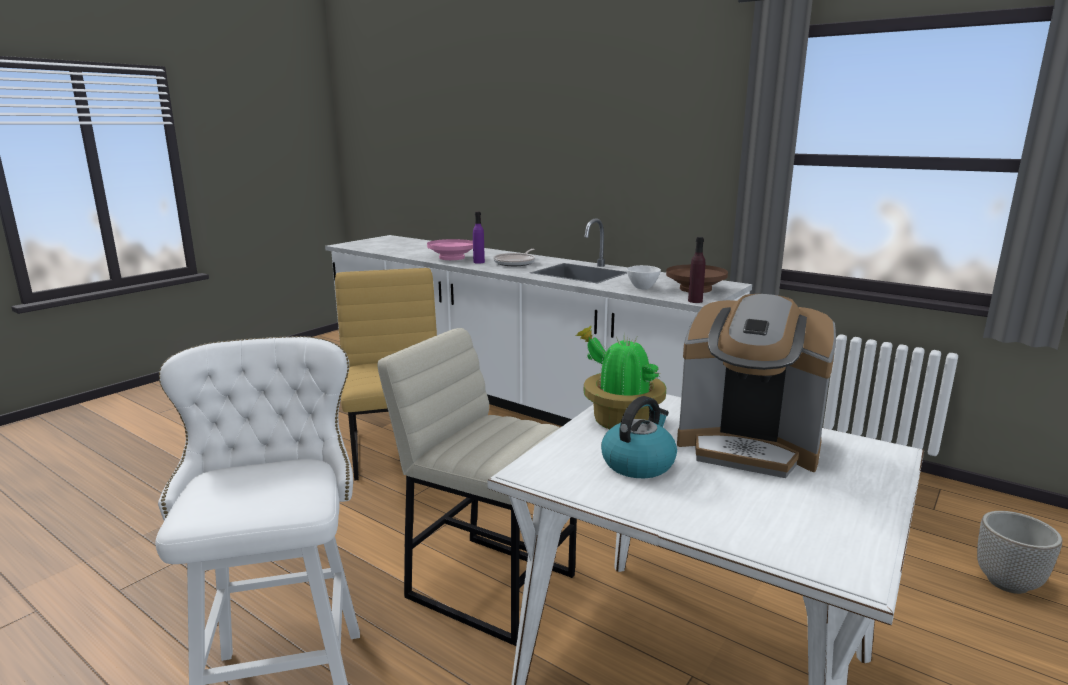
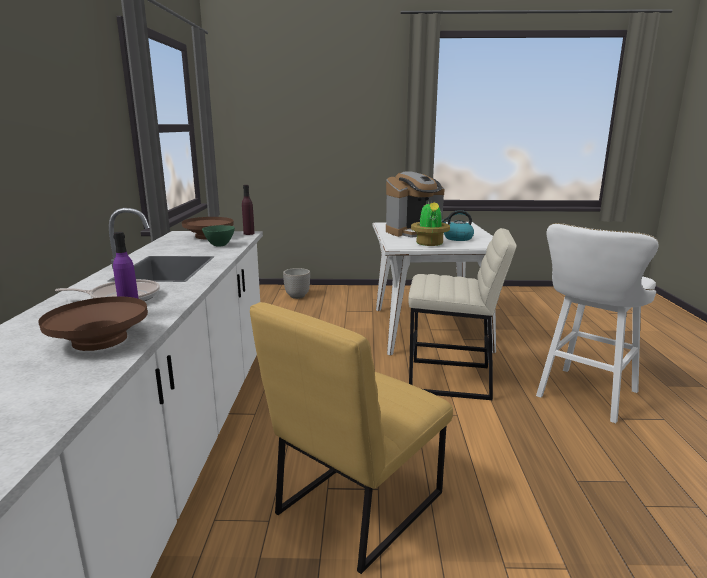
camera: 125 degrees left, 0 degrees up
beige chair [377,328,577,646] -> beige chair turned 75 degrees counterclockwise [408,228,517,400]
pink bowl [427,239,473,260] -> brown bowl [38,296,148,351]
white bowl [626,265,661,289] -> green bowl [202,225,235,246]
coffee machine [677,294,836,478] -> coffee machine turned 75 degrees clockwise [386,171,445,238]

